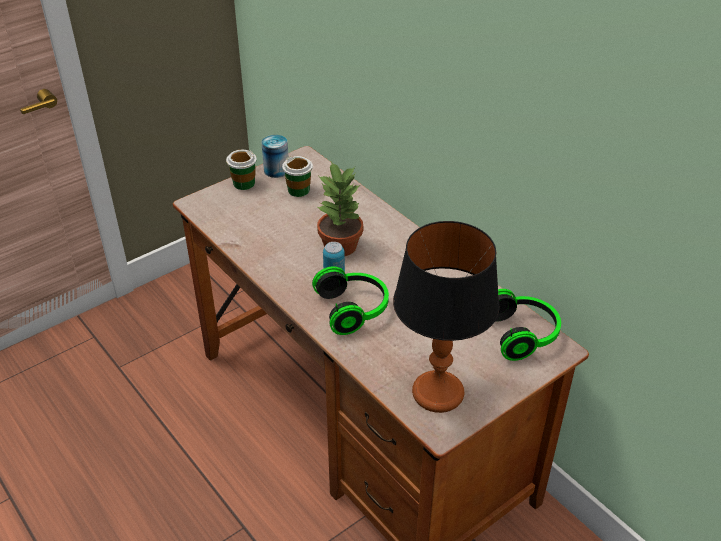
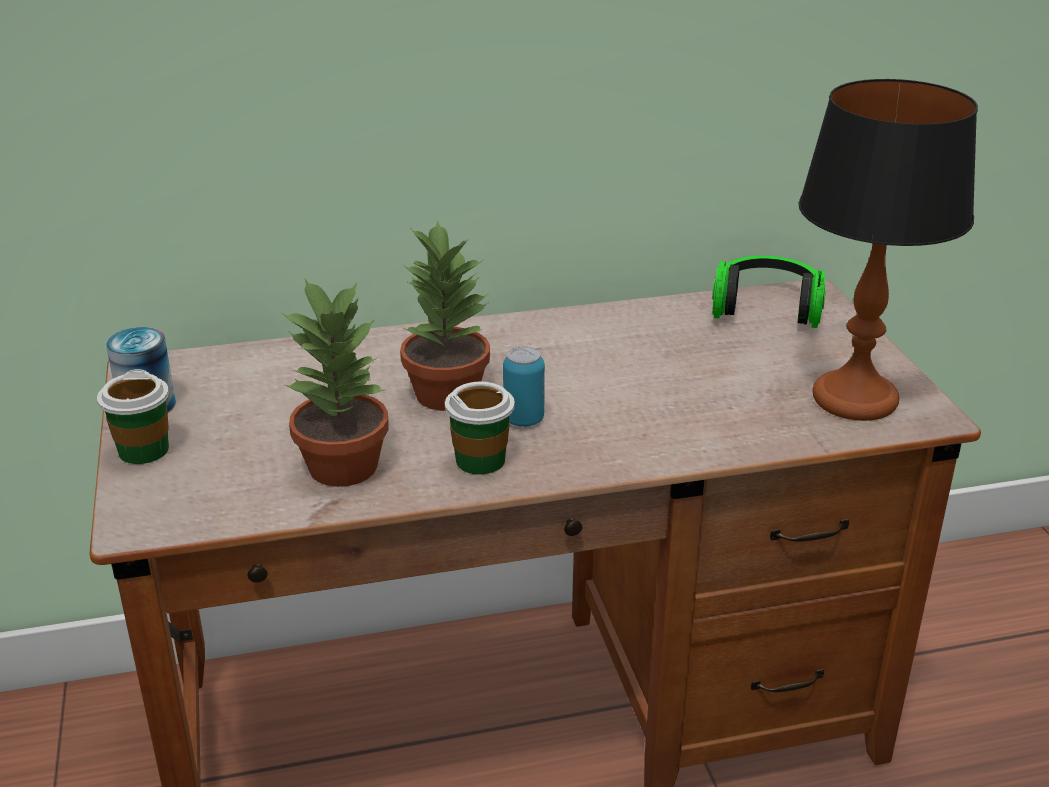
camera: 65 degrees left, 10 degrees down
cup [282,156,313,197] -> cup moved to [445,381,515,474]
headphones [312,266,389,335] -> none
none -> potted plant [282,279,389,487]

